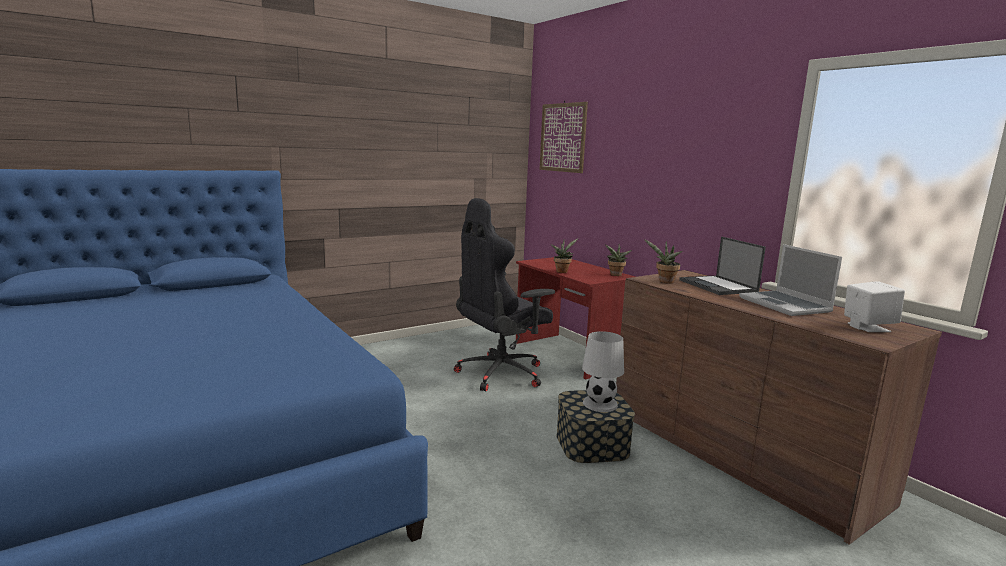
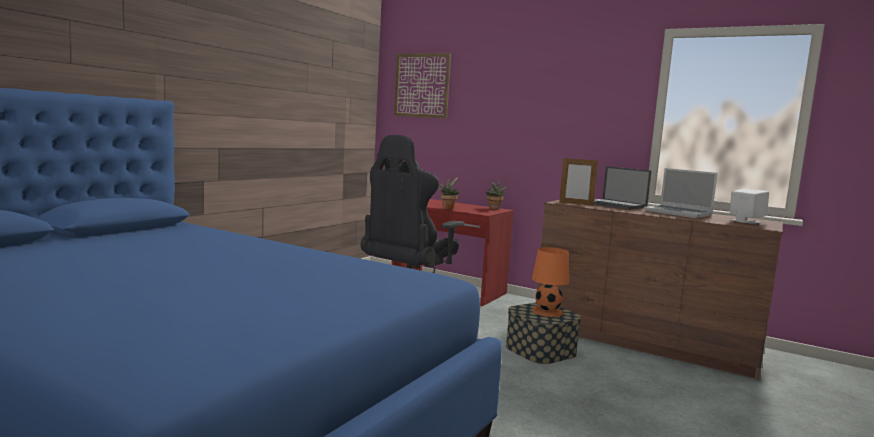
camera: 25 degrees left, 5 degrees down
white table lamp [582,331,624,412] -> orange table lamp [532,247,569,317]
potted plant [644,239,683,283] -> picture frame [559,158,598,206]

